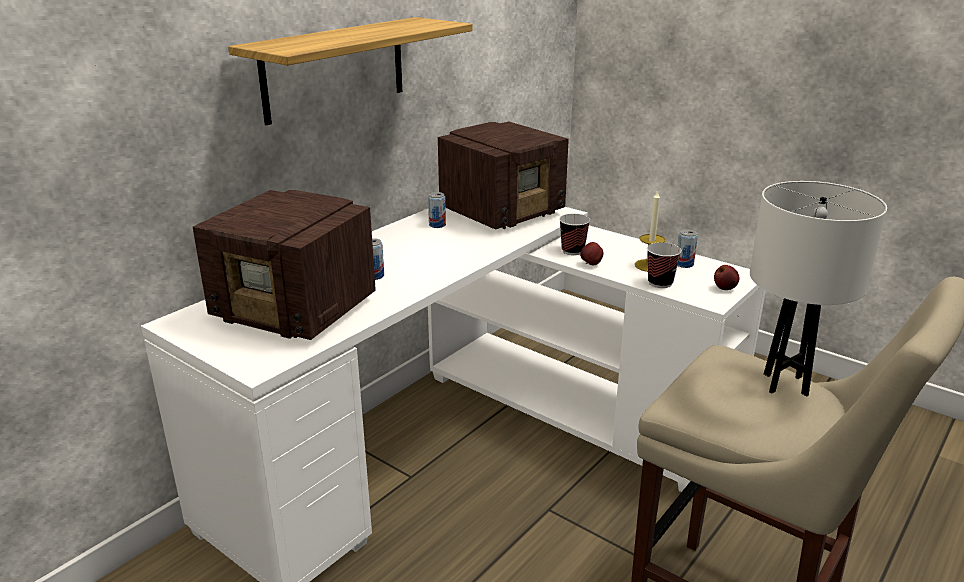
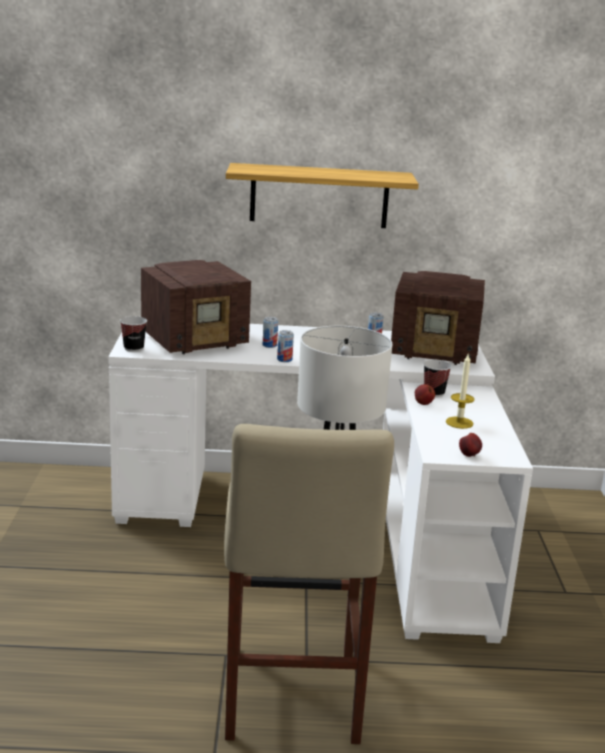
camera: 50 degrees right, 5 degrees down
radio [193,190,376,340] -> radio turned 105 degrees counterclockwise [141,260,251,354]
cup [647,242,682,288] -> cup moved to [120,316,147,352]
can [677,229,698,268] -> can moved to [277,330,294,362]

